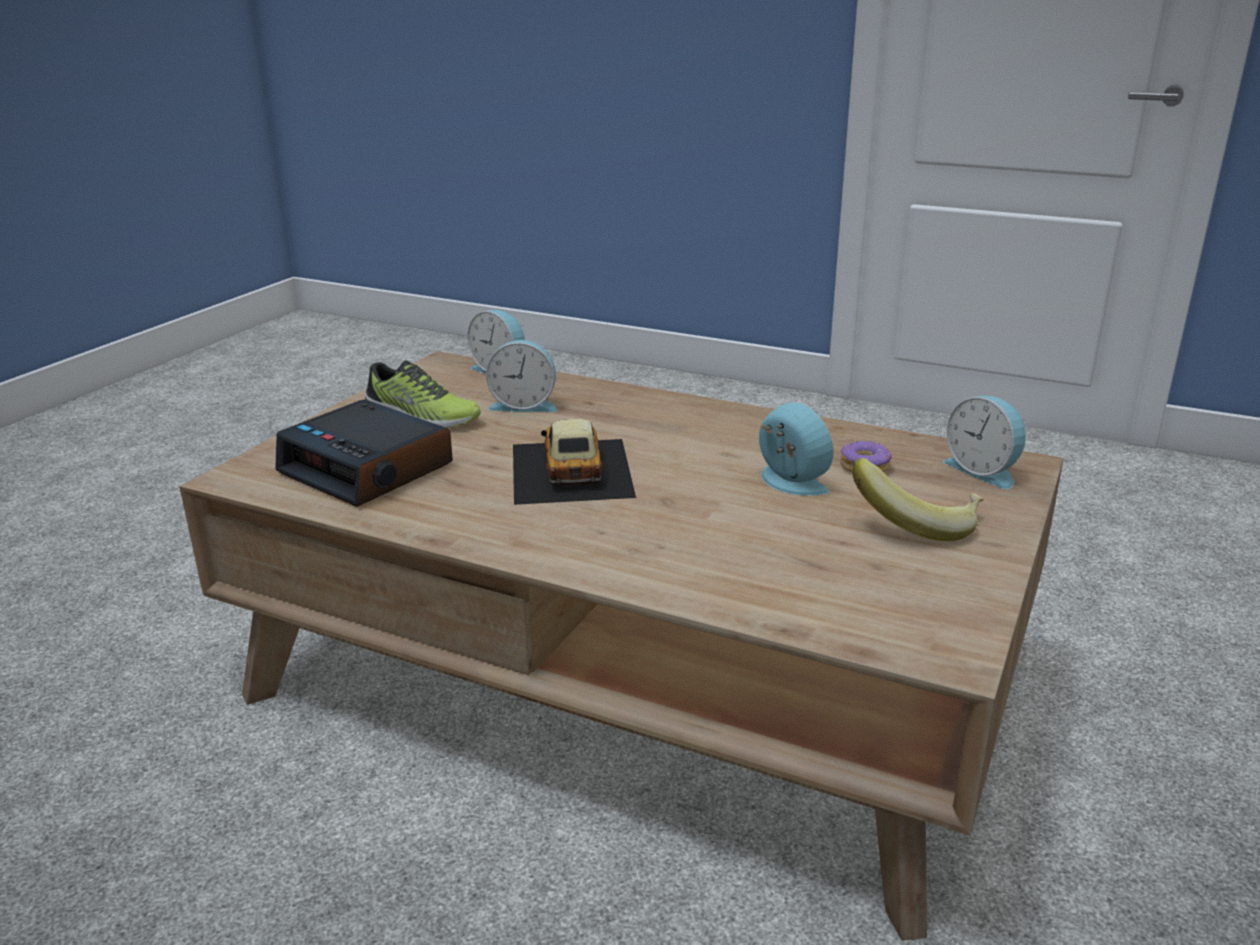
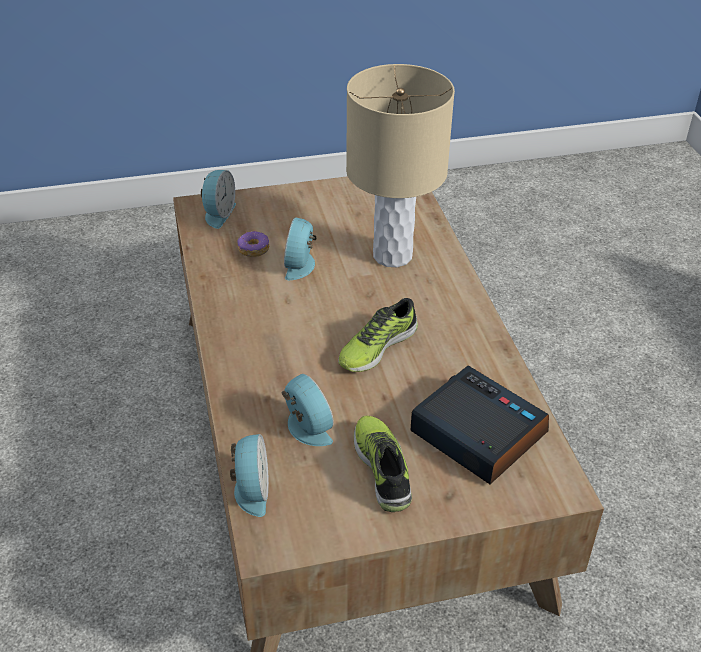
camera: 130 degrees left, 15 degrees up
alarm clock [275,400,453,507] -> alarm clock turned 45 degrees counterclockwise [410,366,549,484]
toy car [513,419,636,505] -> shoe [338,298,418,372]
banana [852,458,984,541] -> none
none -> beige table lamp [346,64,455,267]

